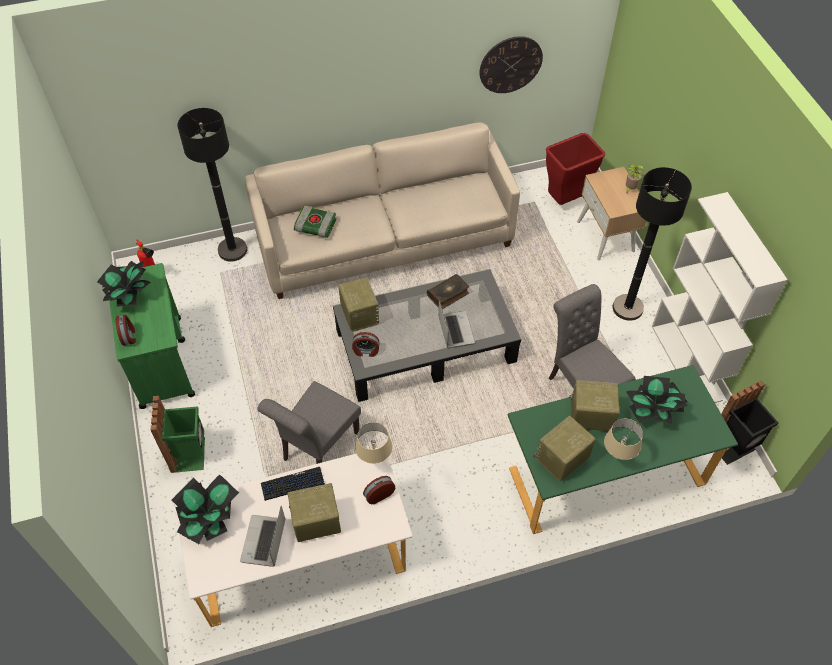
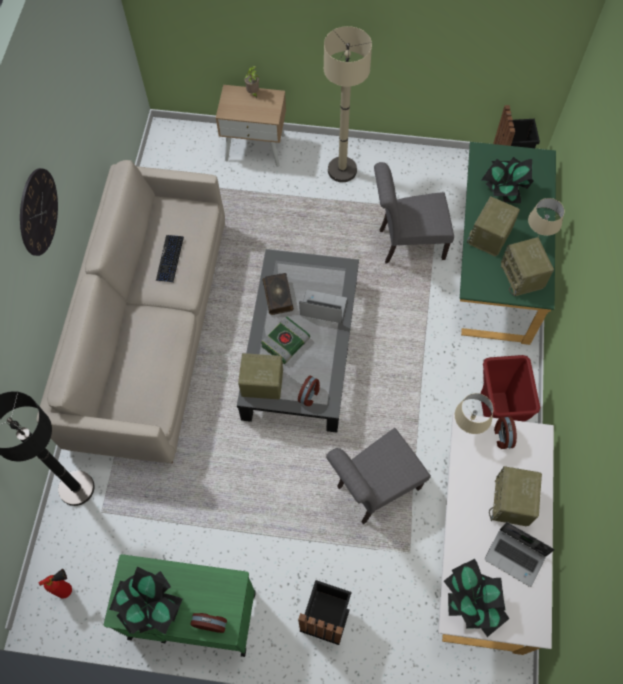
camera: 65 degrees left, 10 degrees up
green trash can [151,396,205,473] -> black trash can [298,580,352,645]
grey chair [257,381,361,464] -> grey chair turned 90 degrees clockwise [326,428,431,524]
keyboard [261,467,325,501] -> keyboard moved to [156,235,184,282]
book [294,205,336,238] -> book moved to [261,316,310,364]
wall clock [479,36,543,93] -> wall clock moved to [20,168,58,256]
red trash can [546,133,605,205] -> red trash can moved to [481,355,540,422]
black floor lamp [613,167,692,321] -> beige floor lamp [324,26,372,182]
white bookcase [652,192,788,403] -> none

